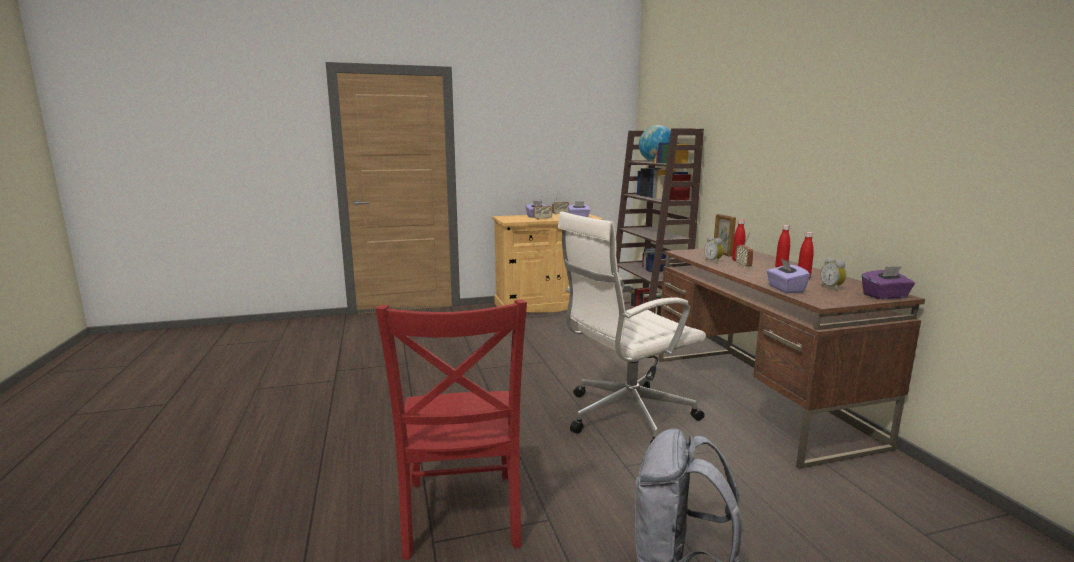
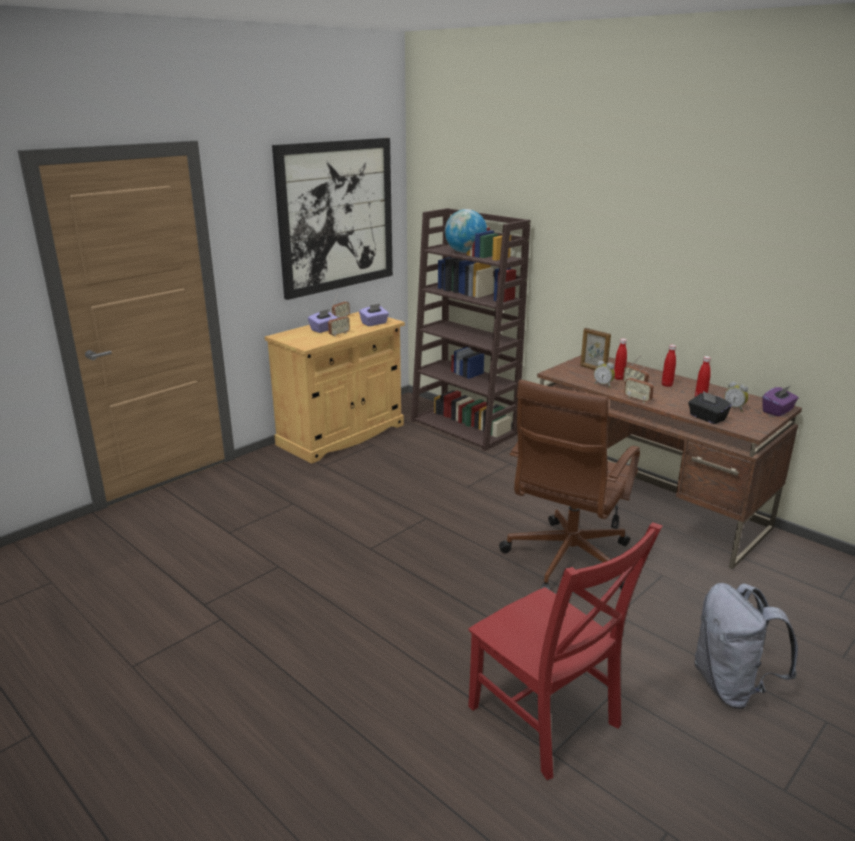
camera: 30 degrees left, 10 degrees up
white office chair [558,212,706,444] -> brown office chair [499,380,640,590]
purple tissue box [766,258,810,293] -> black tissue box [688,391,732,424]
none -> picture [272,138,393,300]
none -> radio [624,366,654,403]

